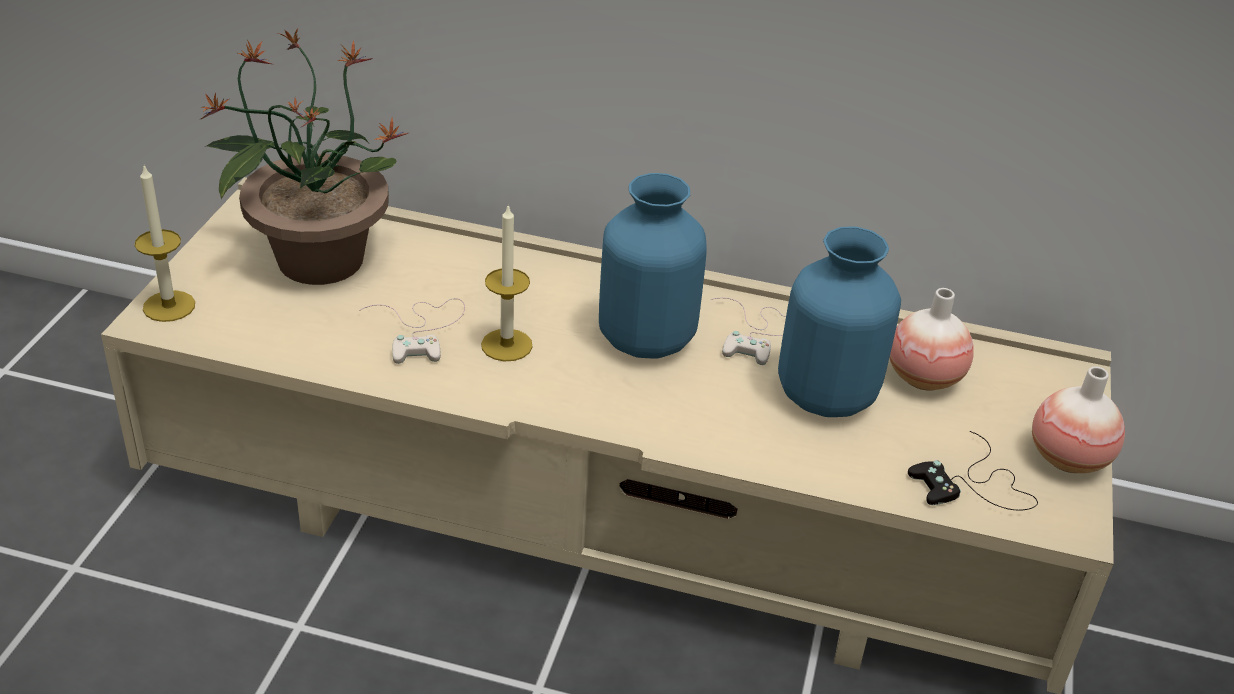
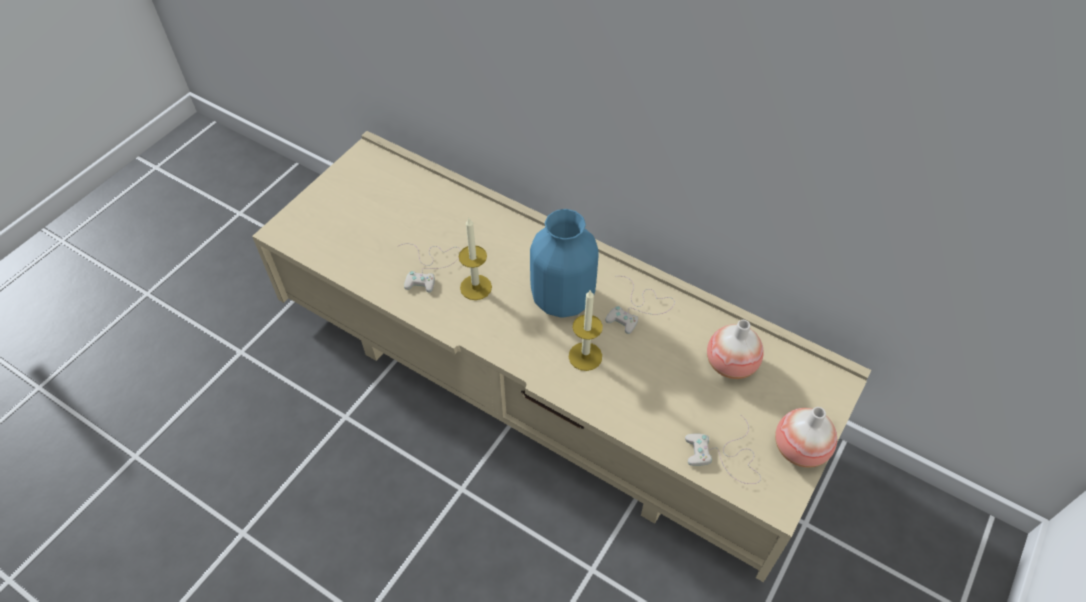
camera: 20 degrees right, 15 degrees up
candle [135,165,195,322] -> candle moved to [569,289,603,371]
potted plant [201,28,408,285] -> none
blue vase [778,227,901,417] -> none
black game controller [908,431,1038,510] -> white game controller [685,415,761,484]

